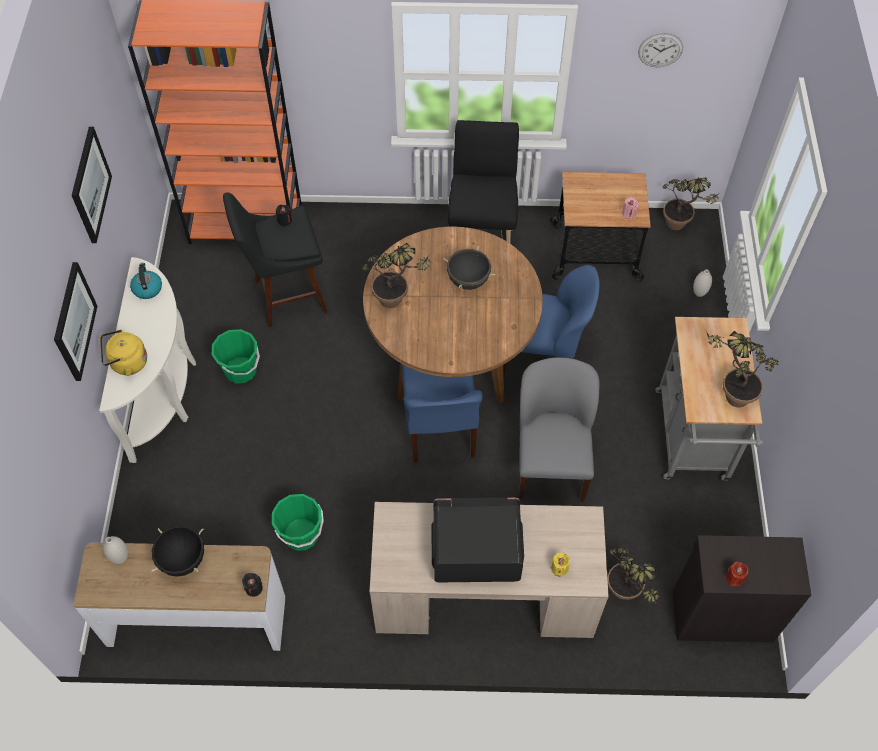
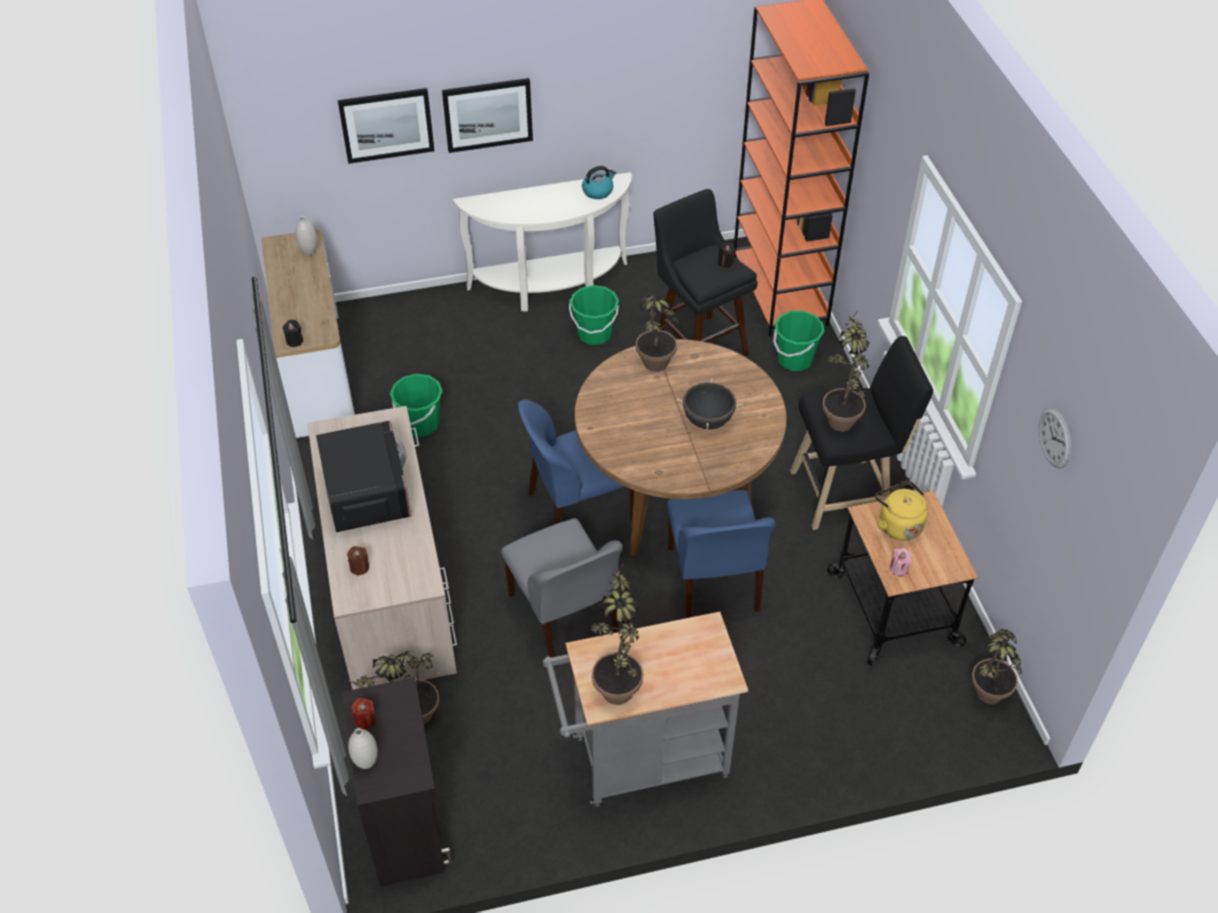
camera: 75 degrees right, 10 degrees down
picture [71,127,112,243] -> picture moved to [338,88,435,164]
yellow kettle [100,330,147,376] -> yellow kettle moved to [875,481,928,541]
black cooking pot [152,526,204,577] -> none
grey chair [519,358,600,502] -> grey chair turned 75 degrees clockwise [501,518,623,658]
yellow candle [551,552,570,577] -> brown candle [347,546,369,576]
white vase [693,270,712,297] -> white vase moved to [348,728,378,769]
none -> green bucket [773,311,824,371]
none -> potted plant [822,309,870,432]

